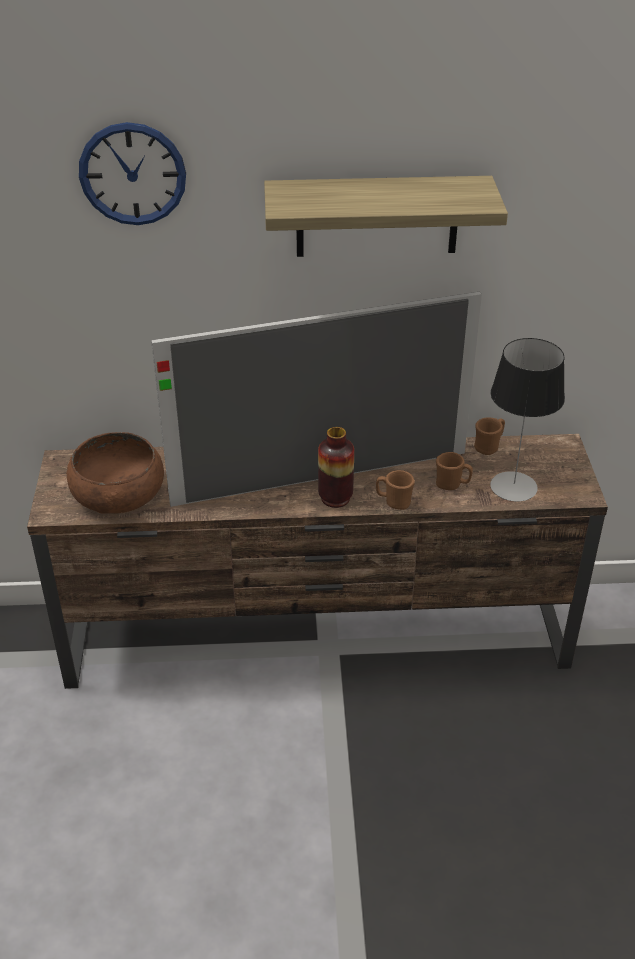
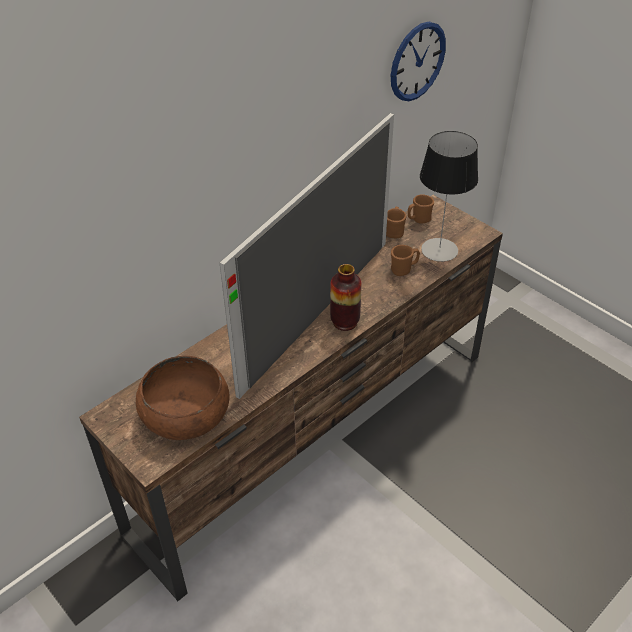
camera: 40 degrees left, 5 degrees up
wall clock [79,122,186,225] -> wall clock moved to [390,22,446,101]
shelf [264,176,508,257] -> none
brown mug [376,470,415,510] -> brown mug moved to [408,194,434,224]

